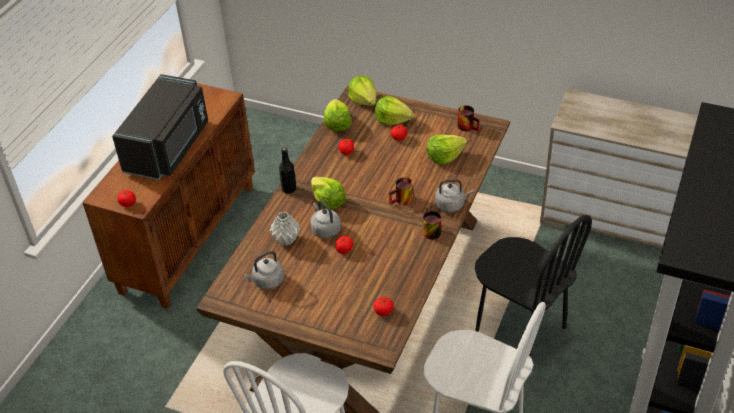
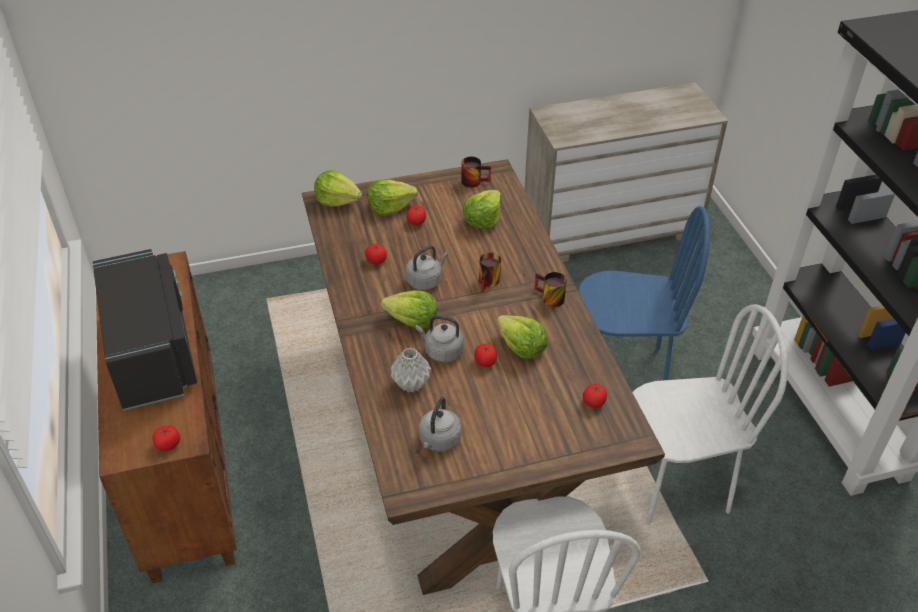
camera: 40 degrees left, 0 degrees up
black bottle [279,147,296,194] -> none
lettuce [323,99,352,131] -> lettuce moved to [496,315,548,359]
grey kettle [435,179,473,212] -> grey kettle moved to [405,246,448,290]
black chair [475,215,592,357] -> blue chair [579,206,710,380]

